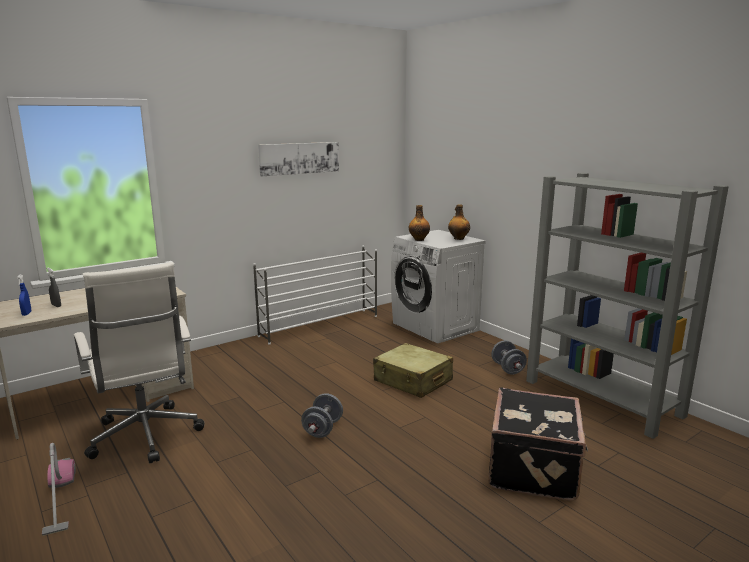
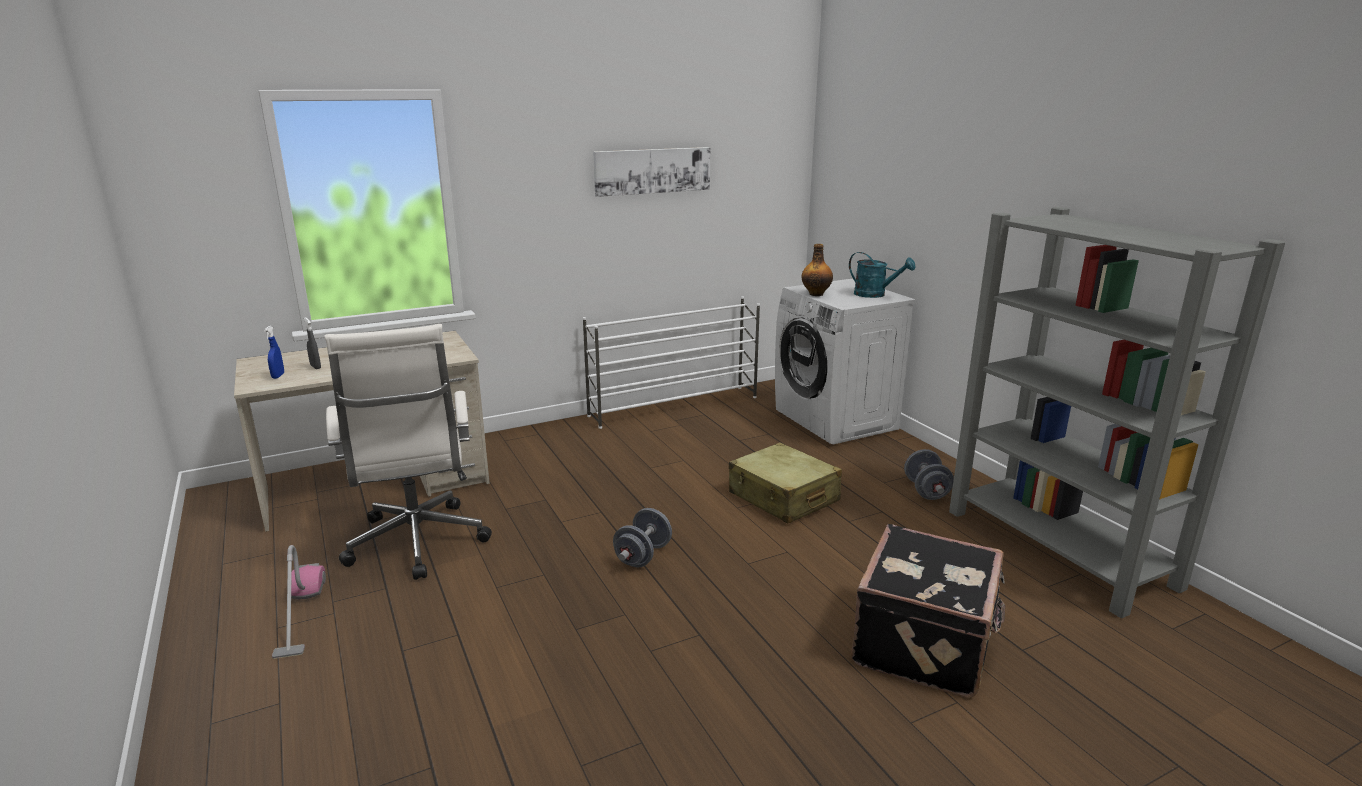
camera: 10 degrees right, 5 degrees up
bottle [448,204,470,240] -> turquoise watering can [849,252,915,298]

